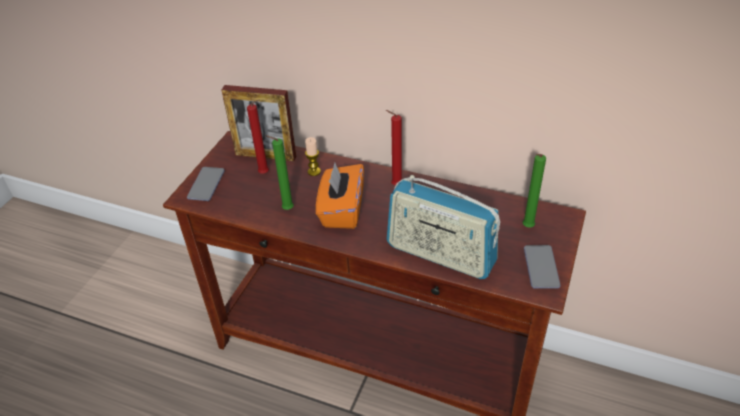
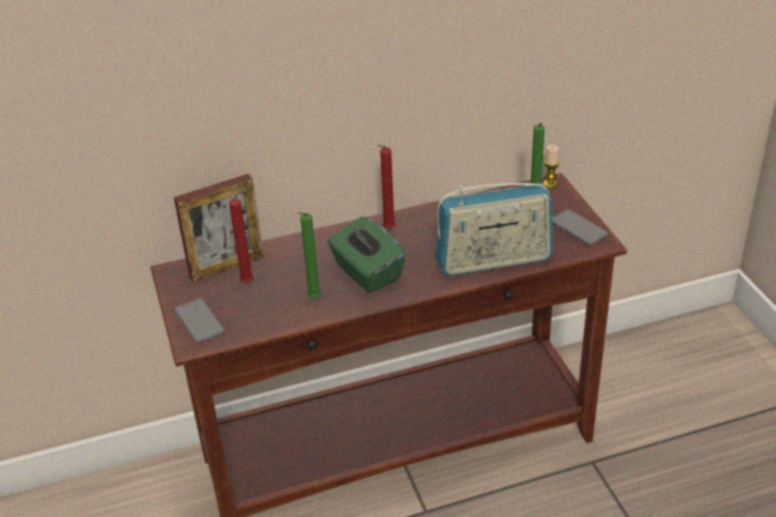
camera: 40 degrees left, 5 degrees down
candle [305,137,321,176] -> candle moved to [543,144,559,188]
orange tissue box [316,163,364,229] -> green tissue box [327,216,405,293]

